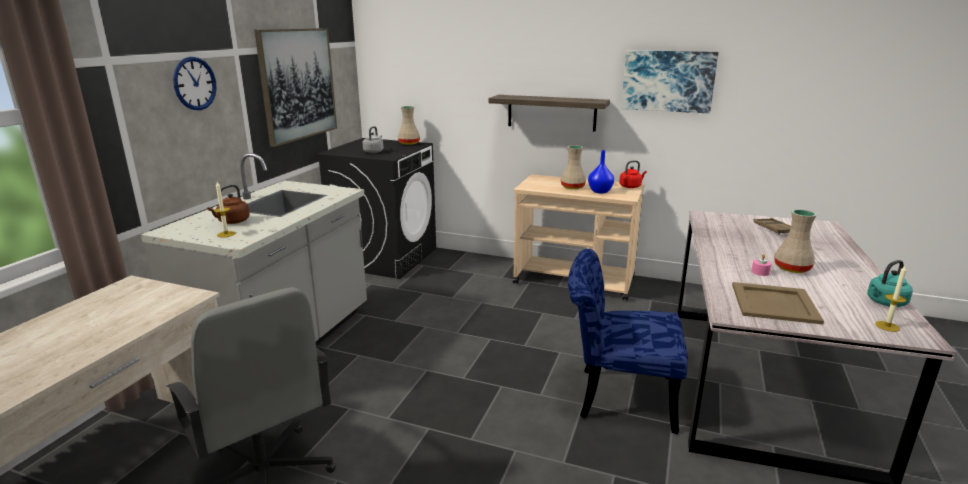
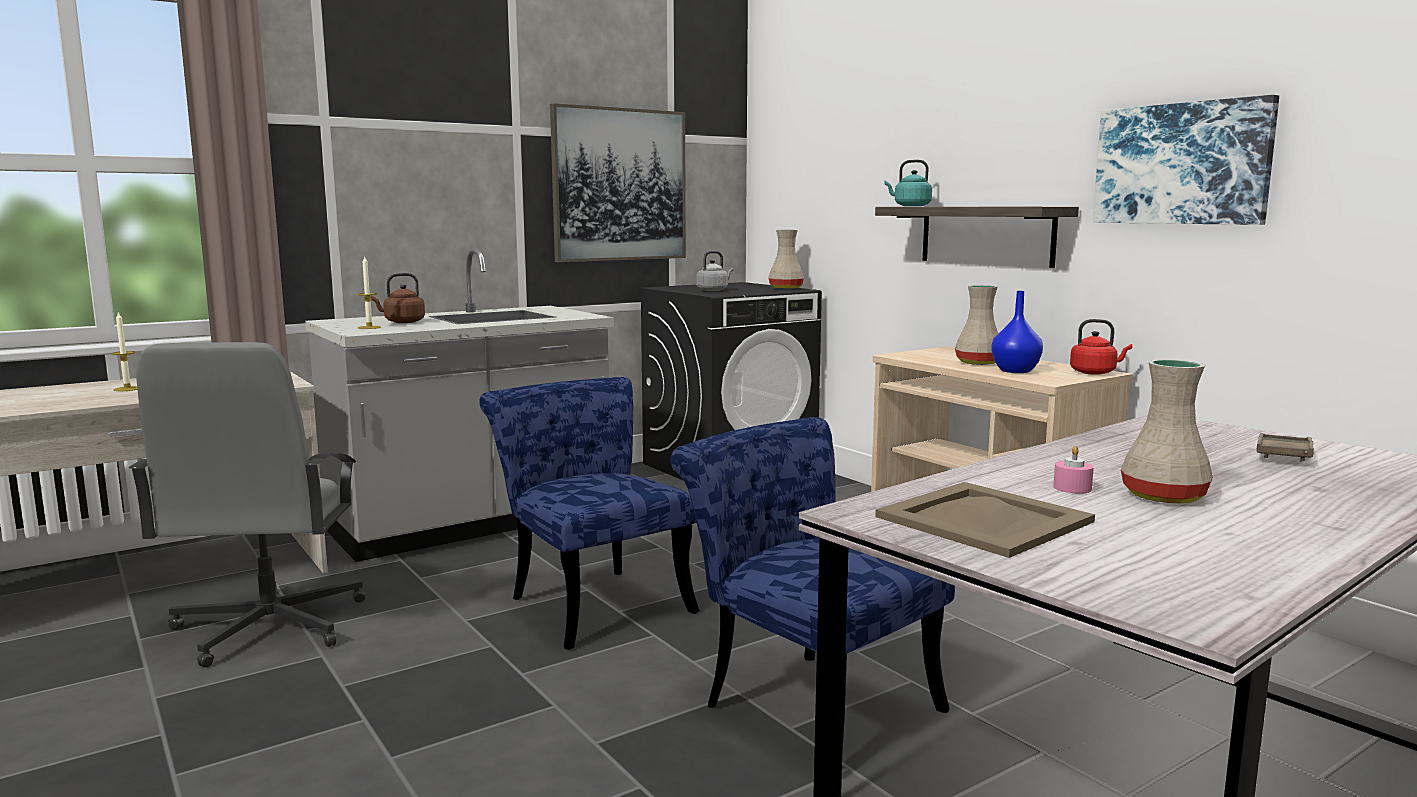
camera: 35 degrees right, 10 degrees down
wall clock [173,57,216,110] -> none
turquoise kettle [867,260,913,307] -> turquoise kettle moved to [884,160,932,206]
candle [875,266,906,332] -> candle moved to [111,311,137,391]
none -> blue chair [479,377,700,650]

